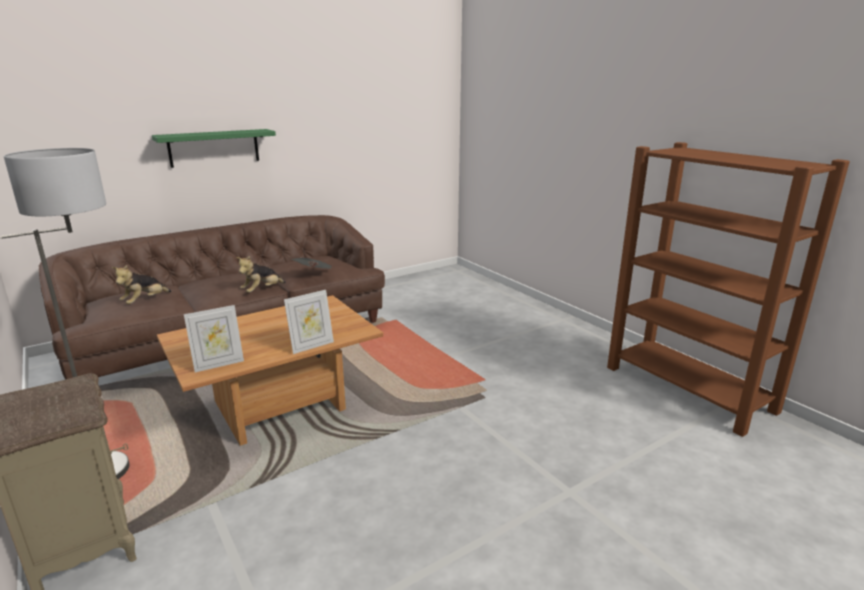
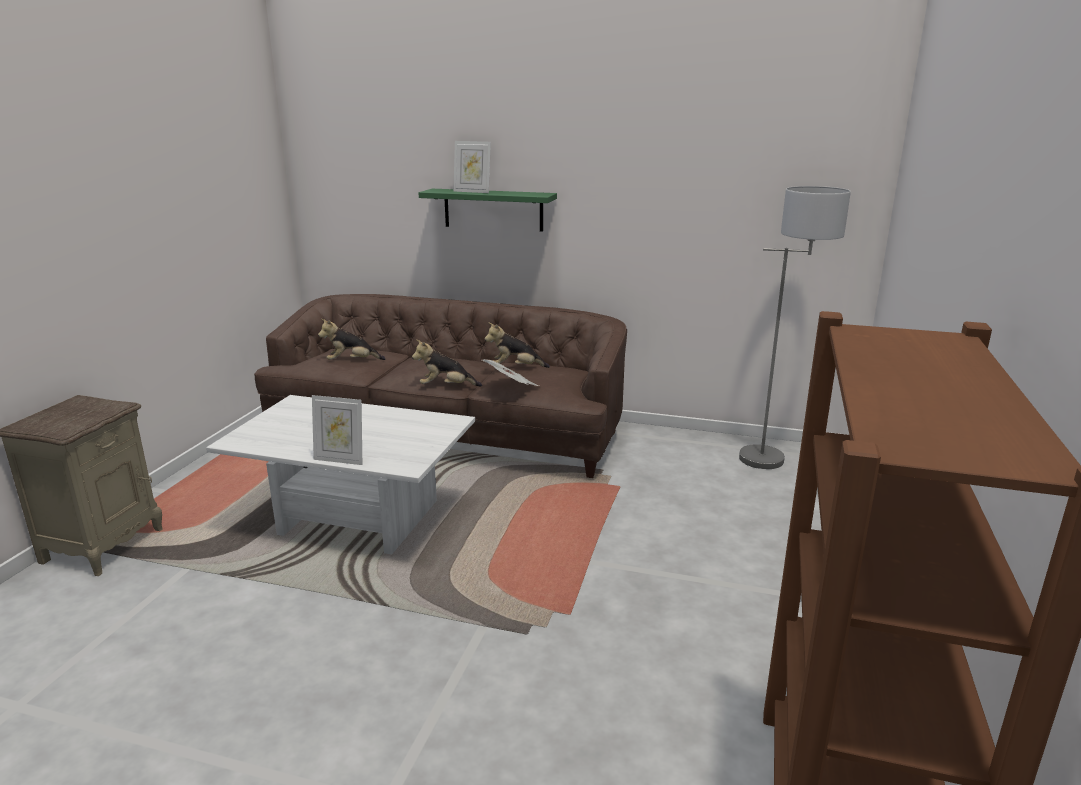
camera: 50 degrees right, 0 degrees up
grey floor lamp [1,148,129,479] -> grey floor lamp moved to [739,186,851,469]
brown coffee table [157,295,383,446] -> white coffee table [206,395,475,555]
picture frame [184,305,244,372] -> picture frame moved to [453,141,491,193]
none -> plush toy [485,322,550,368]

